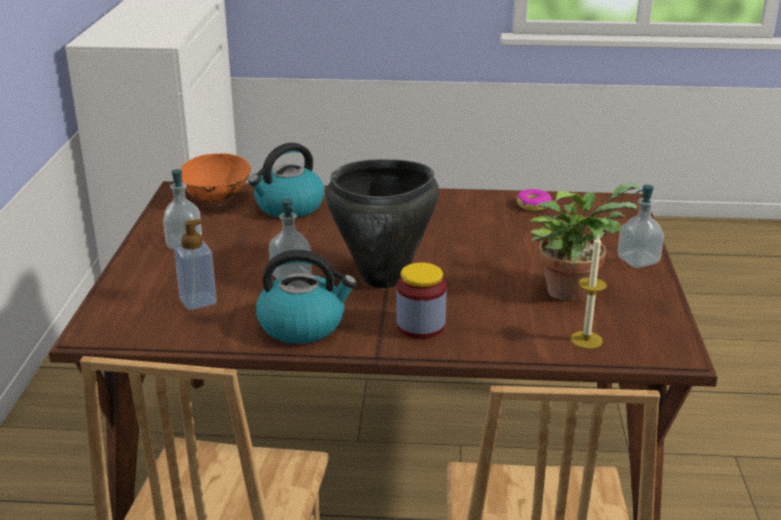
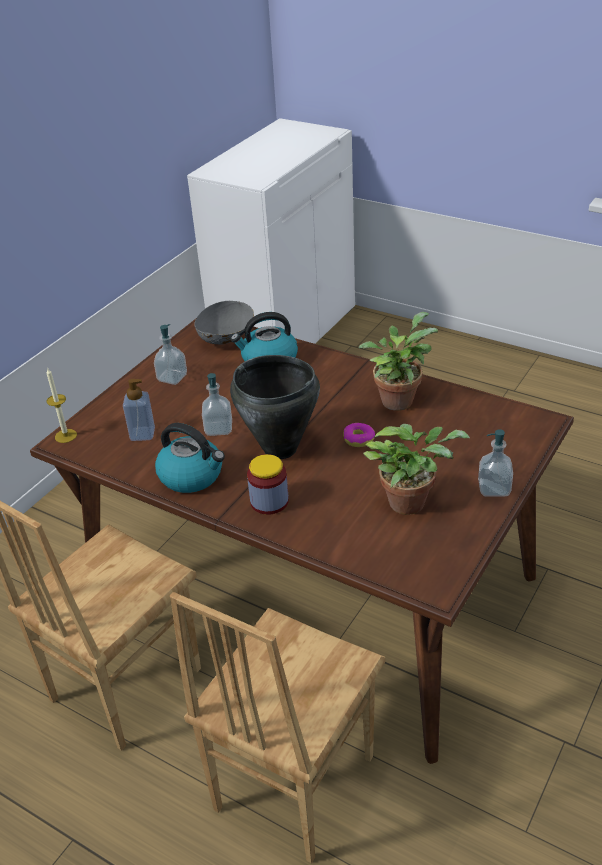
camera: 30 degrees right, 10 degrees up
orange bowl [180,154,251,203] -> grey bowl [194,301,254,345]
donut [516,189,552,211] -> donut moved to [343,423,375,447]
candle [570,233,607,349] -> candle moved to [46,367,77,443]
none -> potted plant [359,312,438,411]

